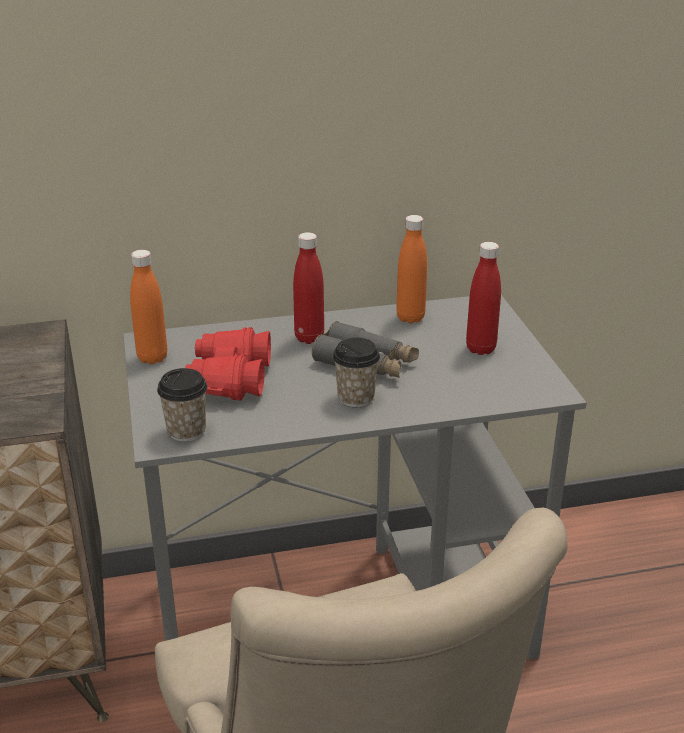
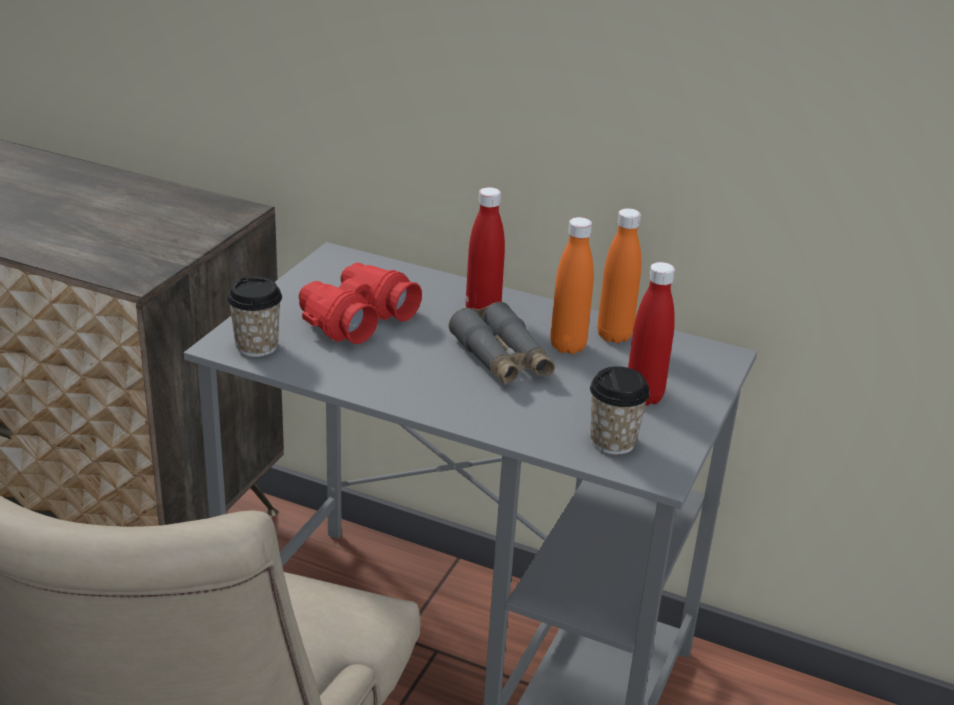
camera: 35 degrees right, 0 degrees up
orange bottle [130,250,167,364] -> orange bottle moved to [550,217,594,354]
cup [333,338,380,407] -> cup moved to [590,366,650,455]

